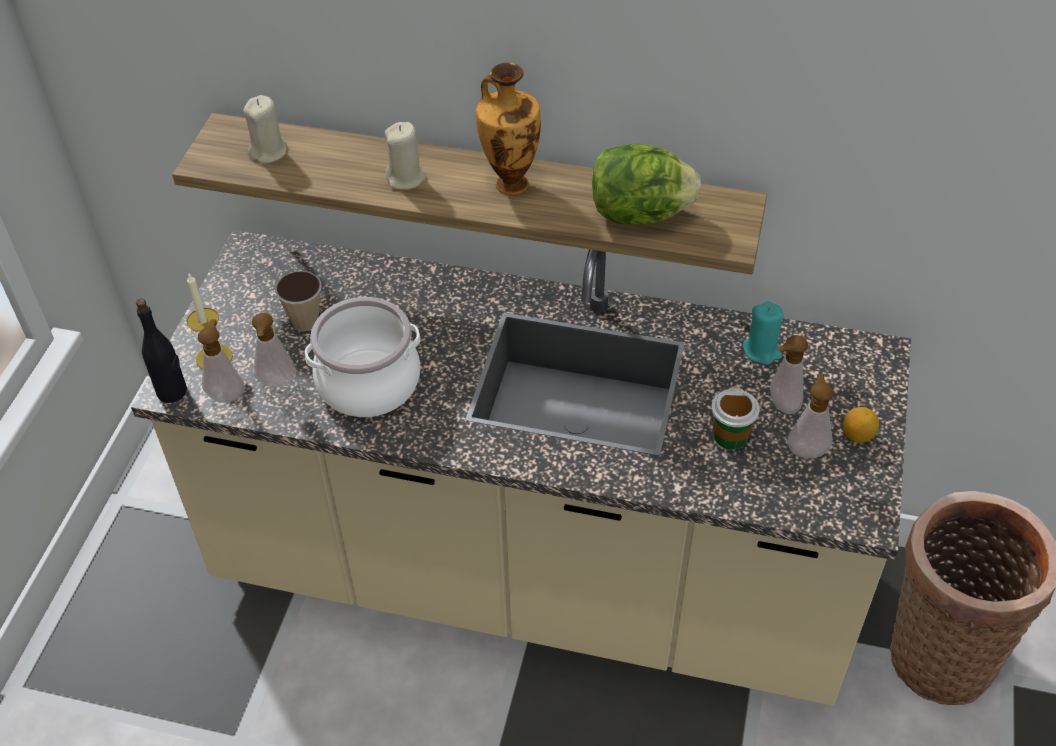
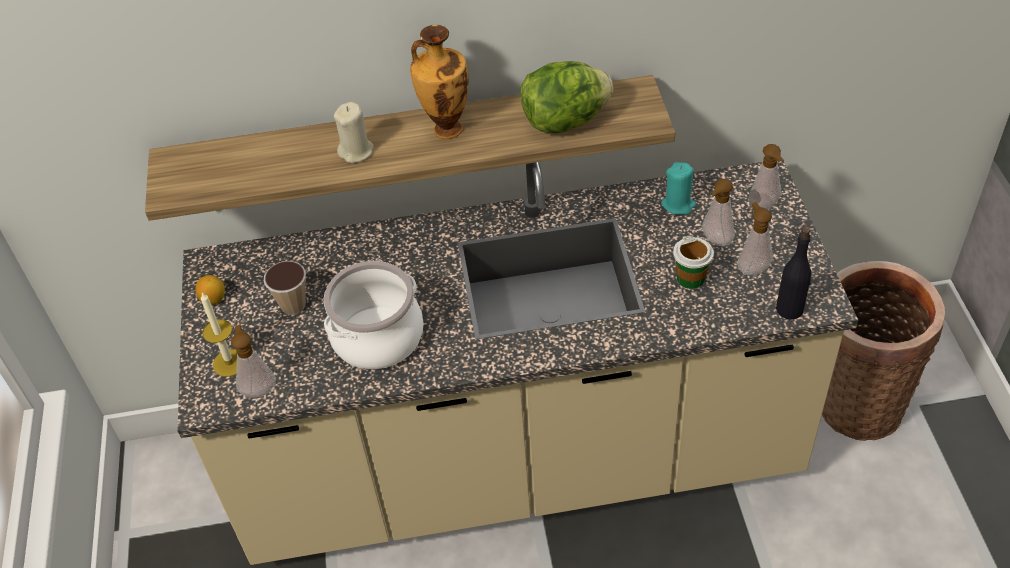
camera: 20 degrees left, 0 degrees up
black bottle [136,298,187,403] -> black bottle moved to [776,226,811,320]
beige candle [243,95,287,164] -> none
soap dispenser [252,313,296,388] -> soap dispenser moved to [748,144,784,209]
lemon [843,407,879,443] -> lemon moved to [196,275,225,305]

